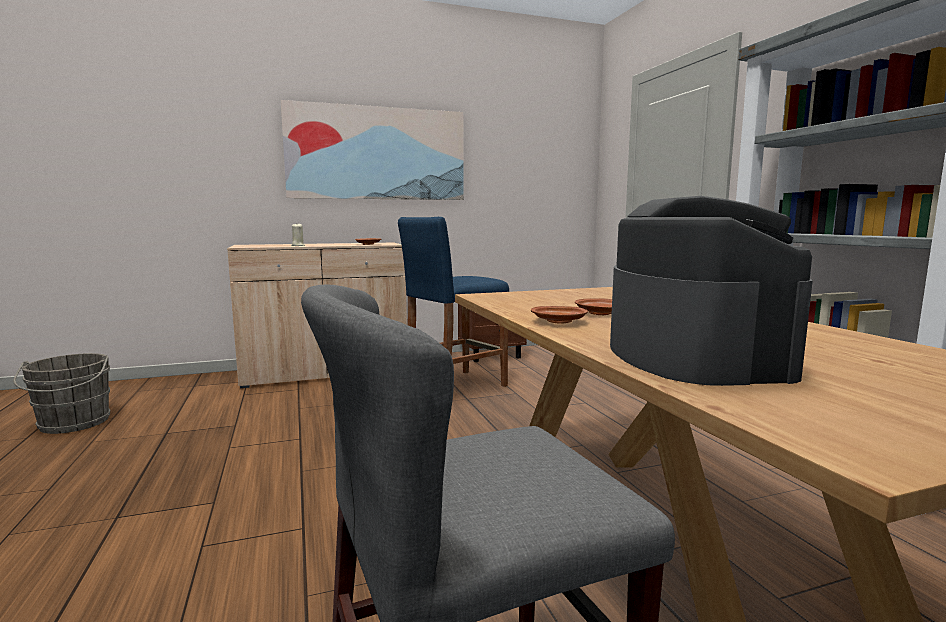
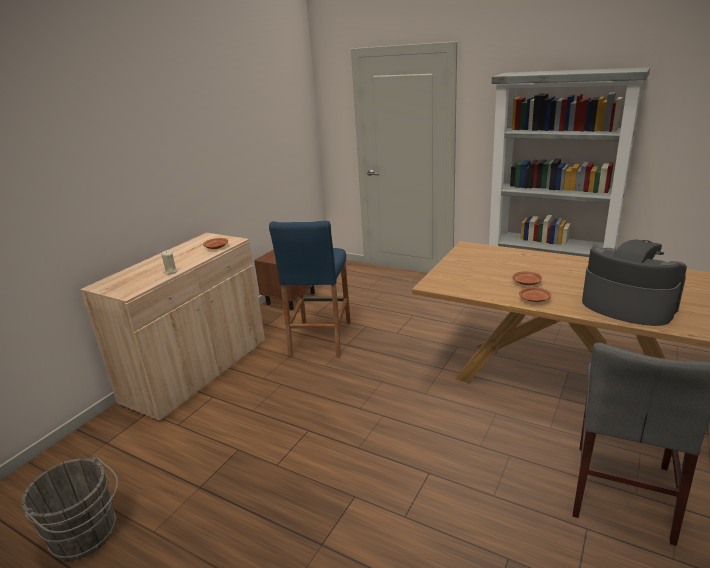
camera: 40 degrees left, 15 degrees up
picture [281,100,464,200] -> none

